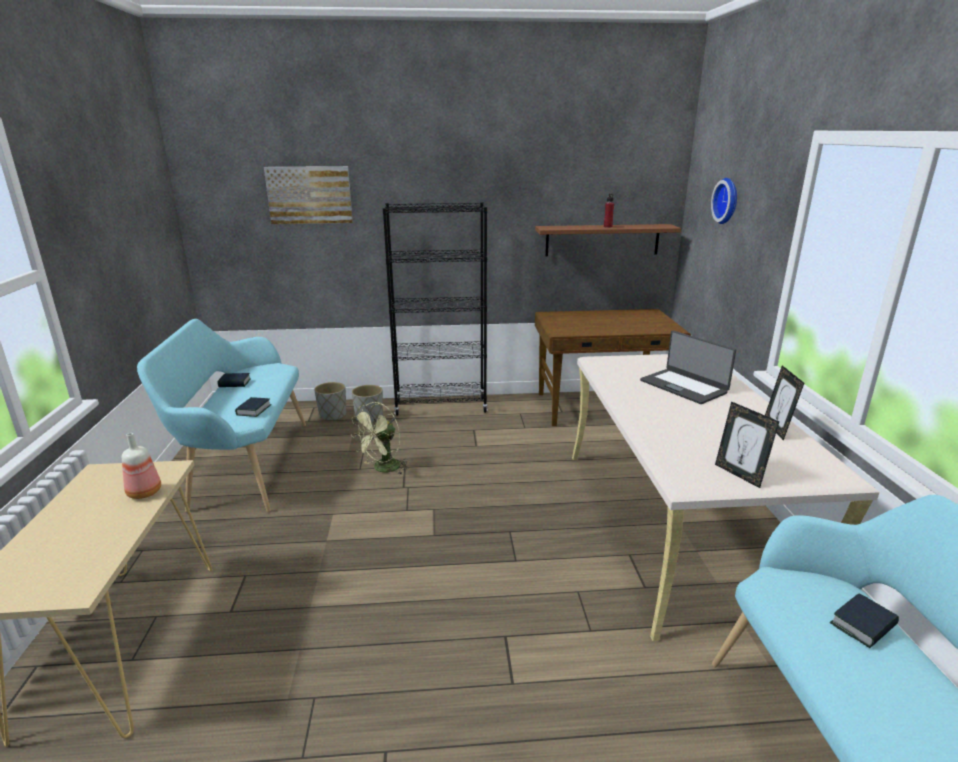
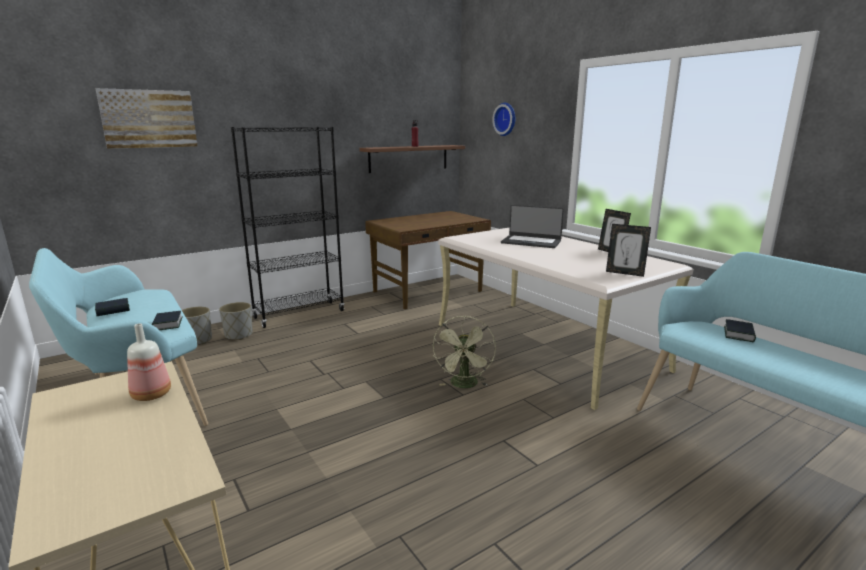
camera: 30 degrees left, 5 degrees down
green fan [350,402,409,474] -> green fan moved to [433,316,496,388]

